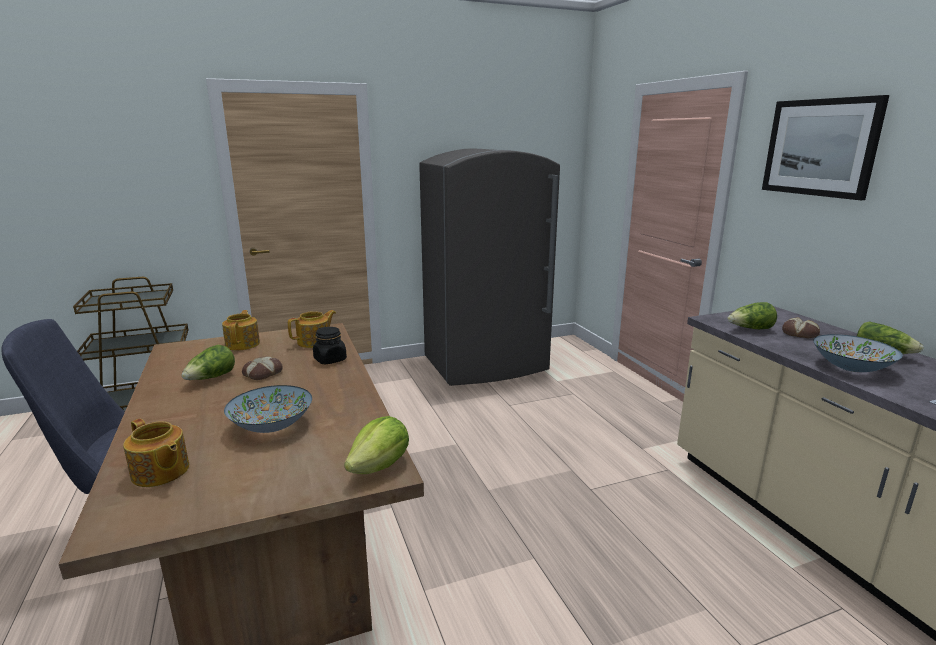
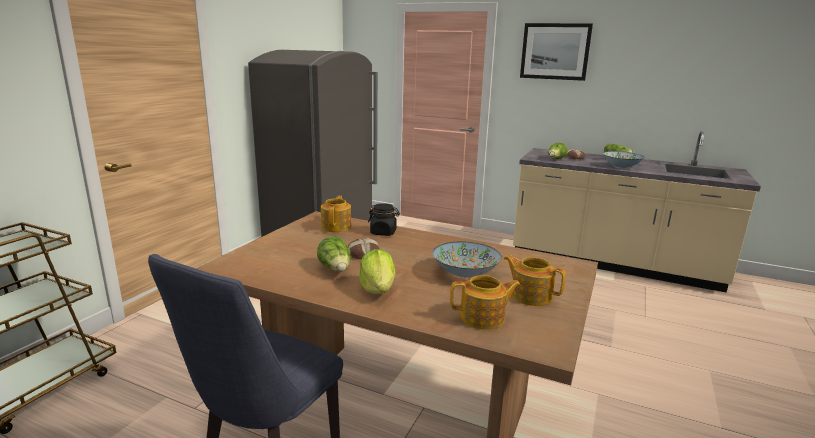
camera: 45 degrees left, 0 degrees up
teapot [222,310,260,350] -> teapot moved to [504,255,566,306]
lettuce [344,416,409,474] -> lettuce moved to [359,249,396,294]

